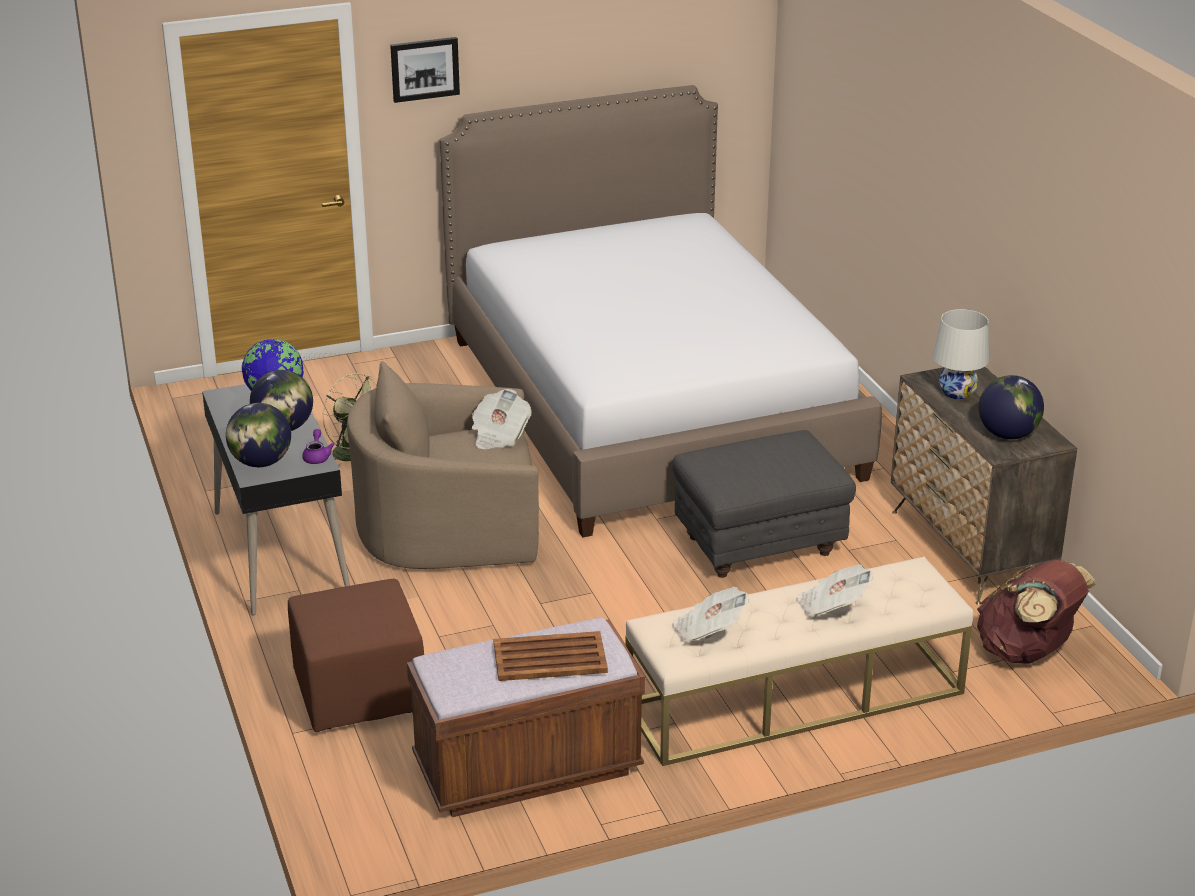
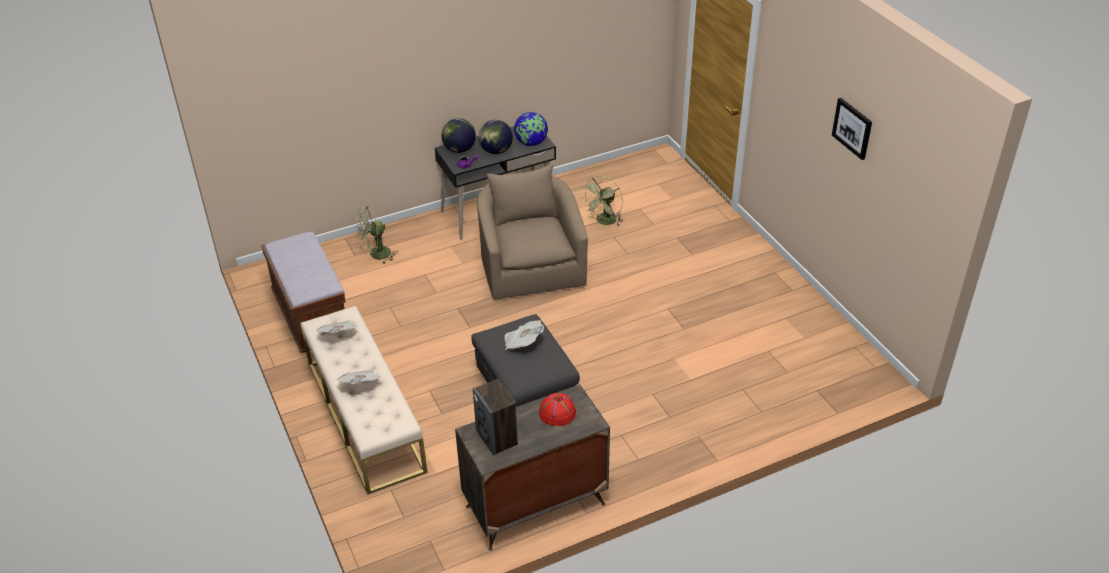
camera: 85 degrees right, 10 degrees up
brown ottoman [288,579,424,732] -> green fan [355,206,398,264]
picture [390,37,460,103] -> picture moved to [832,98,872,160]
bed [440,85,882,537] -> none
newspaper [472,389,532,449] -> newspaper moved to [504,320,544,350]
brown tray [494,631,608,681] -> none
white table lamp [933,309,989,399] -> red hat [539,393,576,426]
brown backpack [977,560,1097,664] -> none
globe [979,375,1044,439] -> speaker [473,379,518,455]

